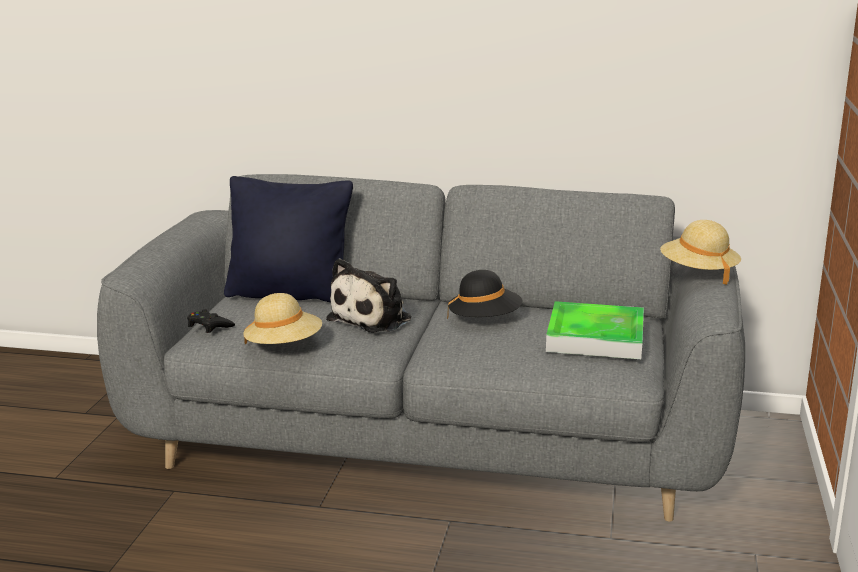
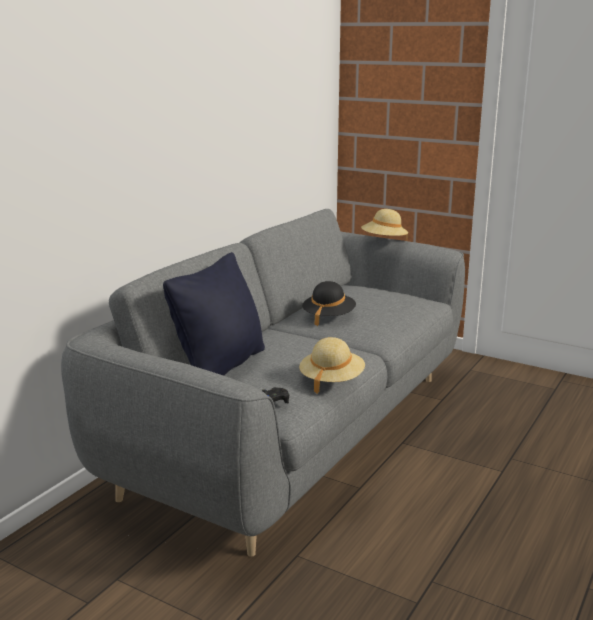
camera: 70 degrees left, 0 degrees up
plush toy [326,258,411,333] -> none
tray [546,301,644,359] -> none

